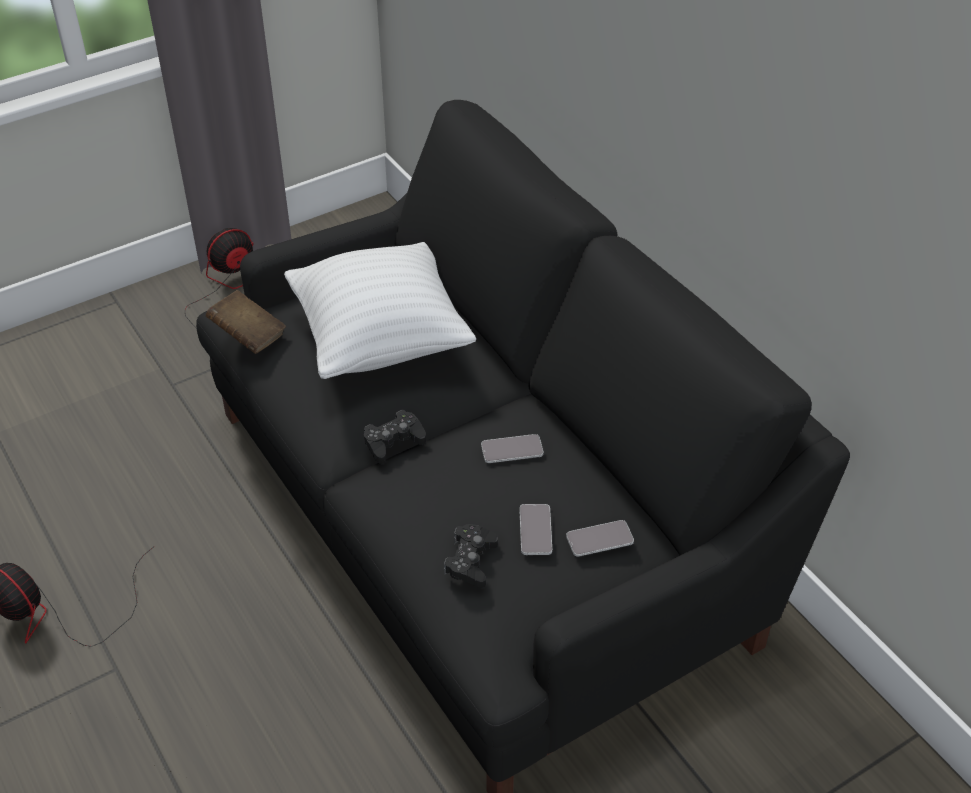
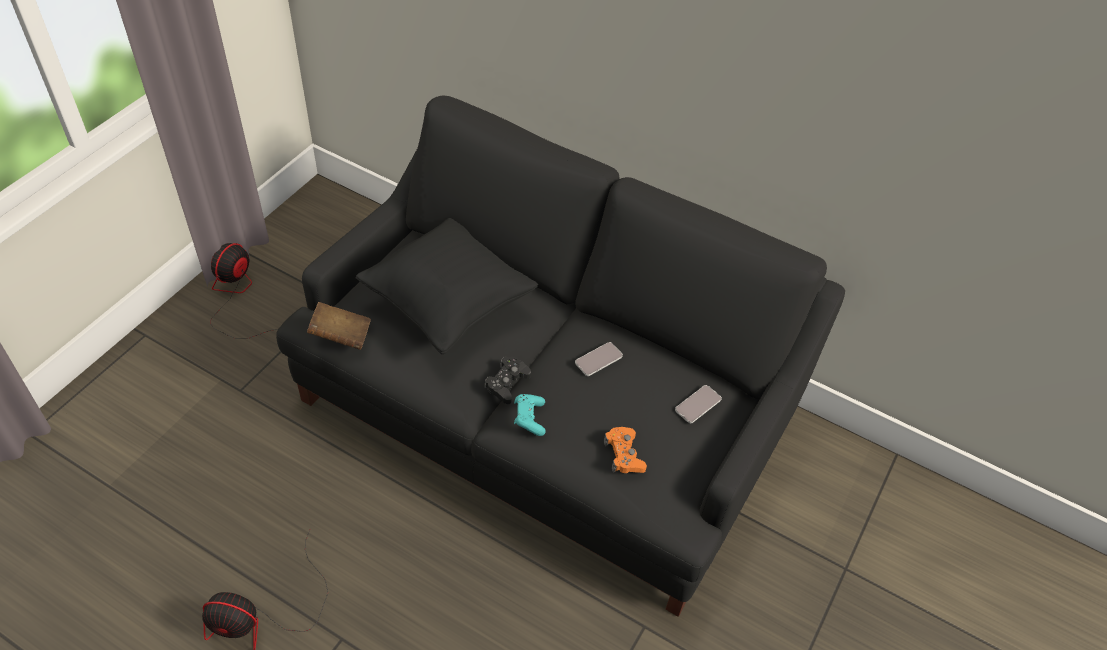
camera: 30 degrees left, 5 degrees up
white pillow [284,242,476,379] -> black pillow [355,218,538,354]
black game controller [444,524,498,588] -> orange game controller [604,427,647,473]
phone [520,504,552,555] -> none
none -> turquoise game controller [514,394,546,436]

